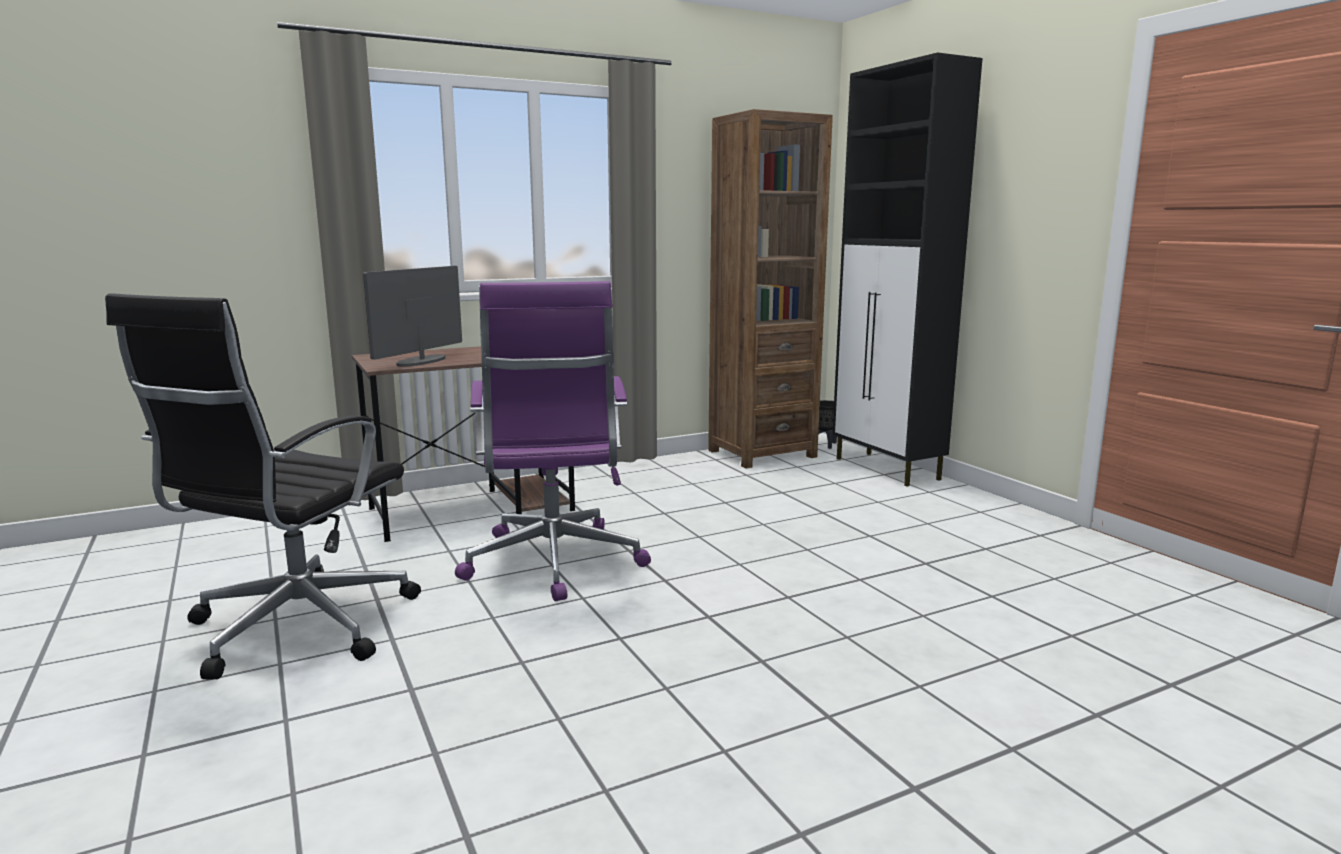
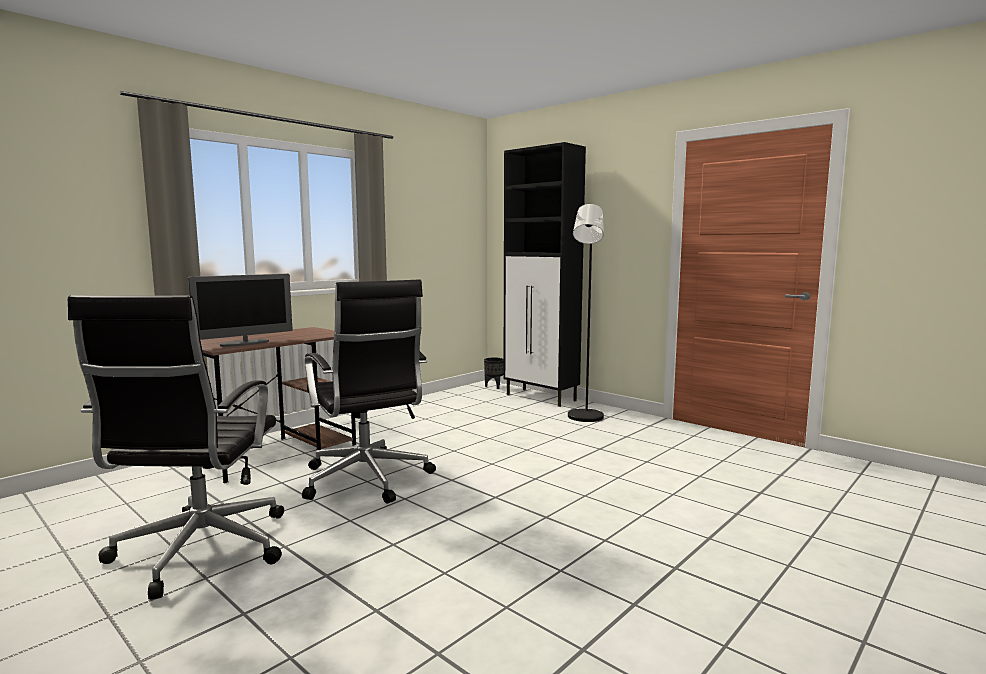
camera: 20 degrees left, 5 degrees down
monitor [363,266,462,367] -> monitor turned 135 degrees counterclockwise [188,274,293,347]
purple office chair [455,281,651,602] -> black office chair [302,280,436,504]
brown bookcase [708,109,833,469] -> none
none -> black floor lamp [568,204,604,422]

